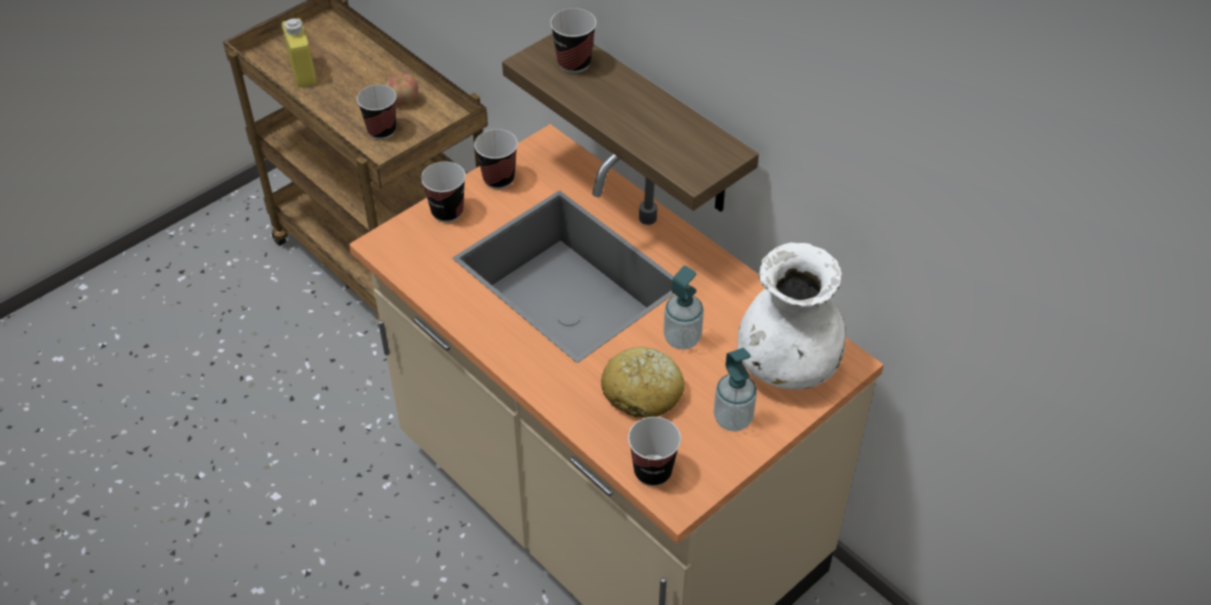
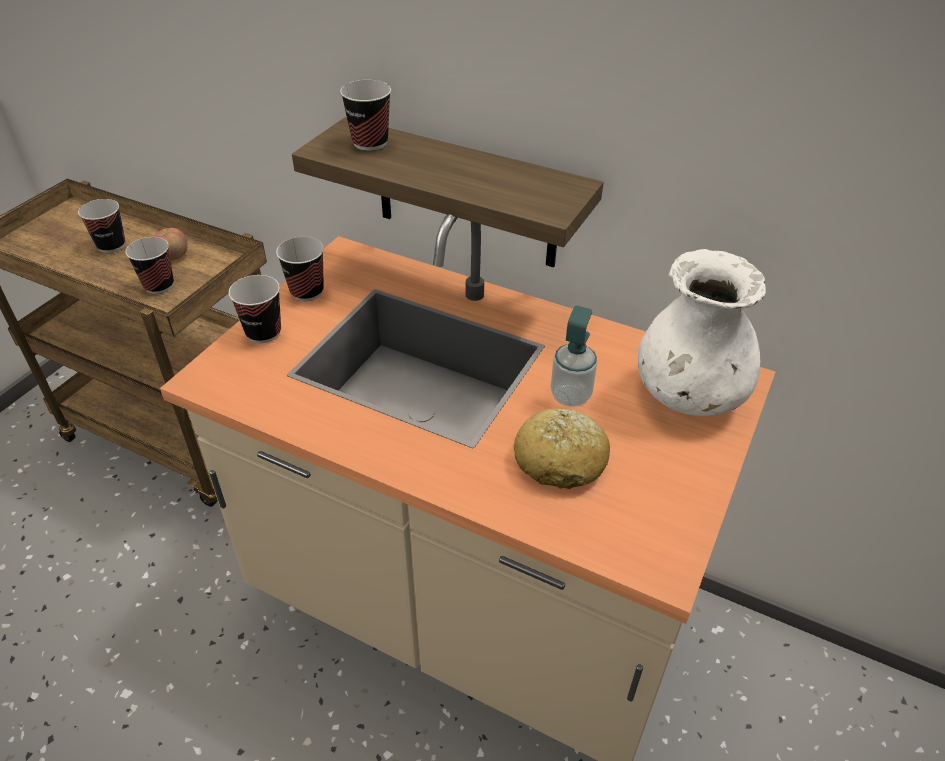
camera: 20 degrees left, 5 degrees down
yellow bottle [282,18,316,88] -> none
cup [628,417,681,486] -> cup moved to [78,199,125,253]
soap dispenser [713,348,757,432] -> none

